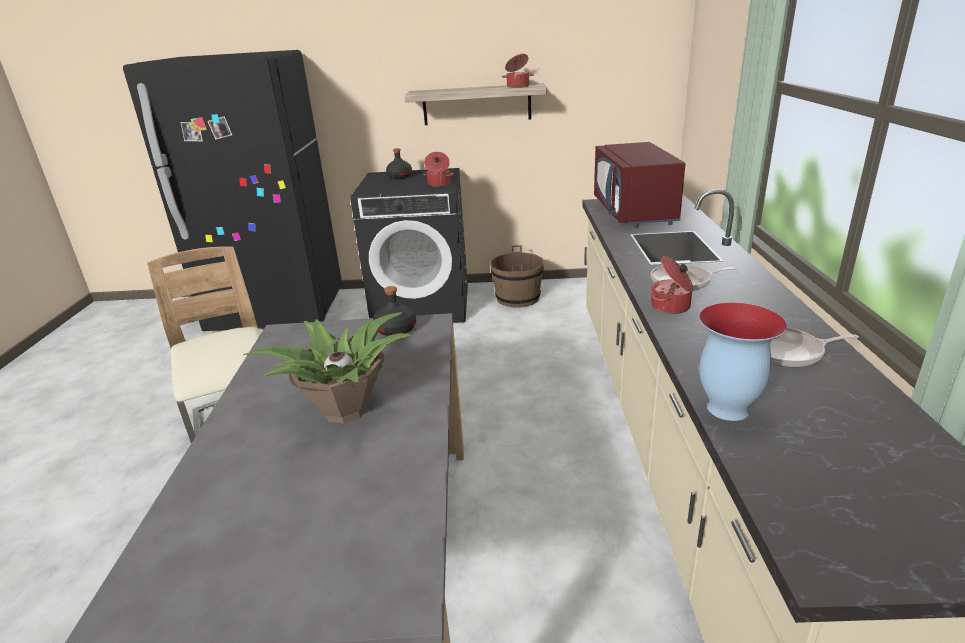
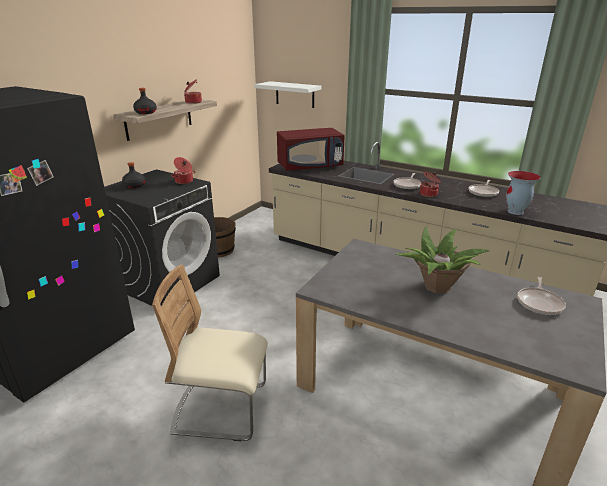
camera: 60 degrees left, 0 degrees up
black bottle [373,286,416,336] -> black bottle moved to [133,88,157,114]
red microwave [594,142,685,228] -> red microwave turned 45 degrees counterclockwise [277,128,345,171]
none -> white shelf [254,81,322,108]
none -> frying pan [517,277,566,315]

